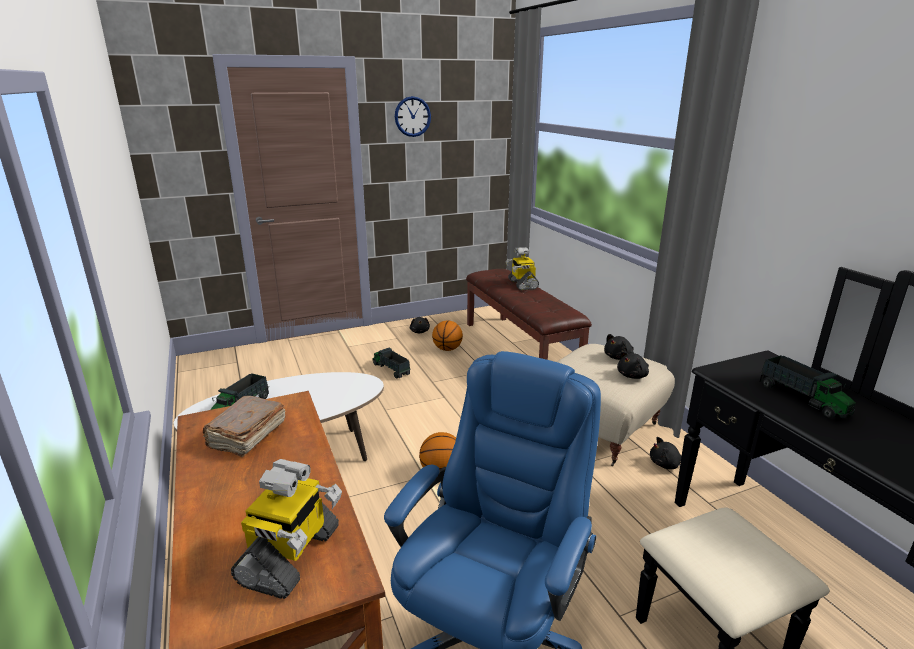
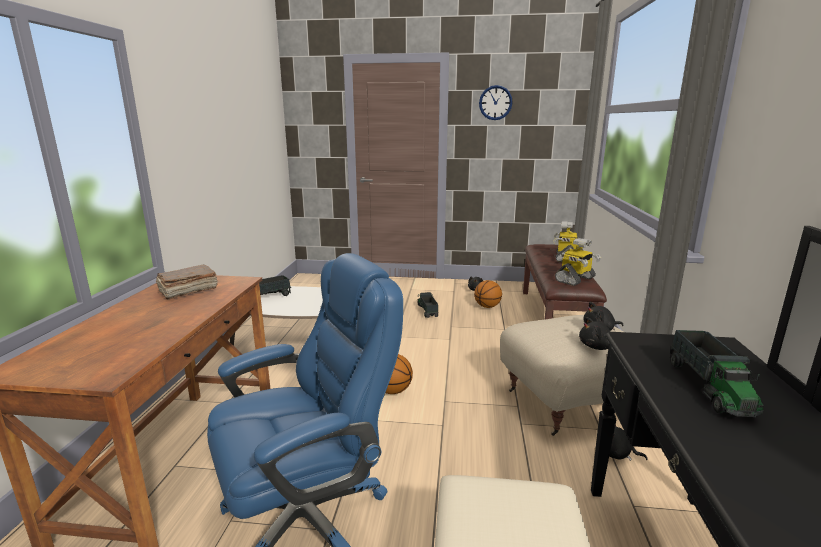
camera: 30 degrees right, 5 degrees down
toy robot [231,459,342,599] -> toy robot moved to [555,238,601,286]

